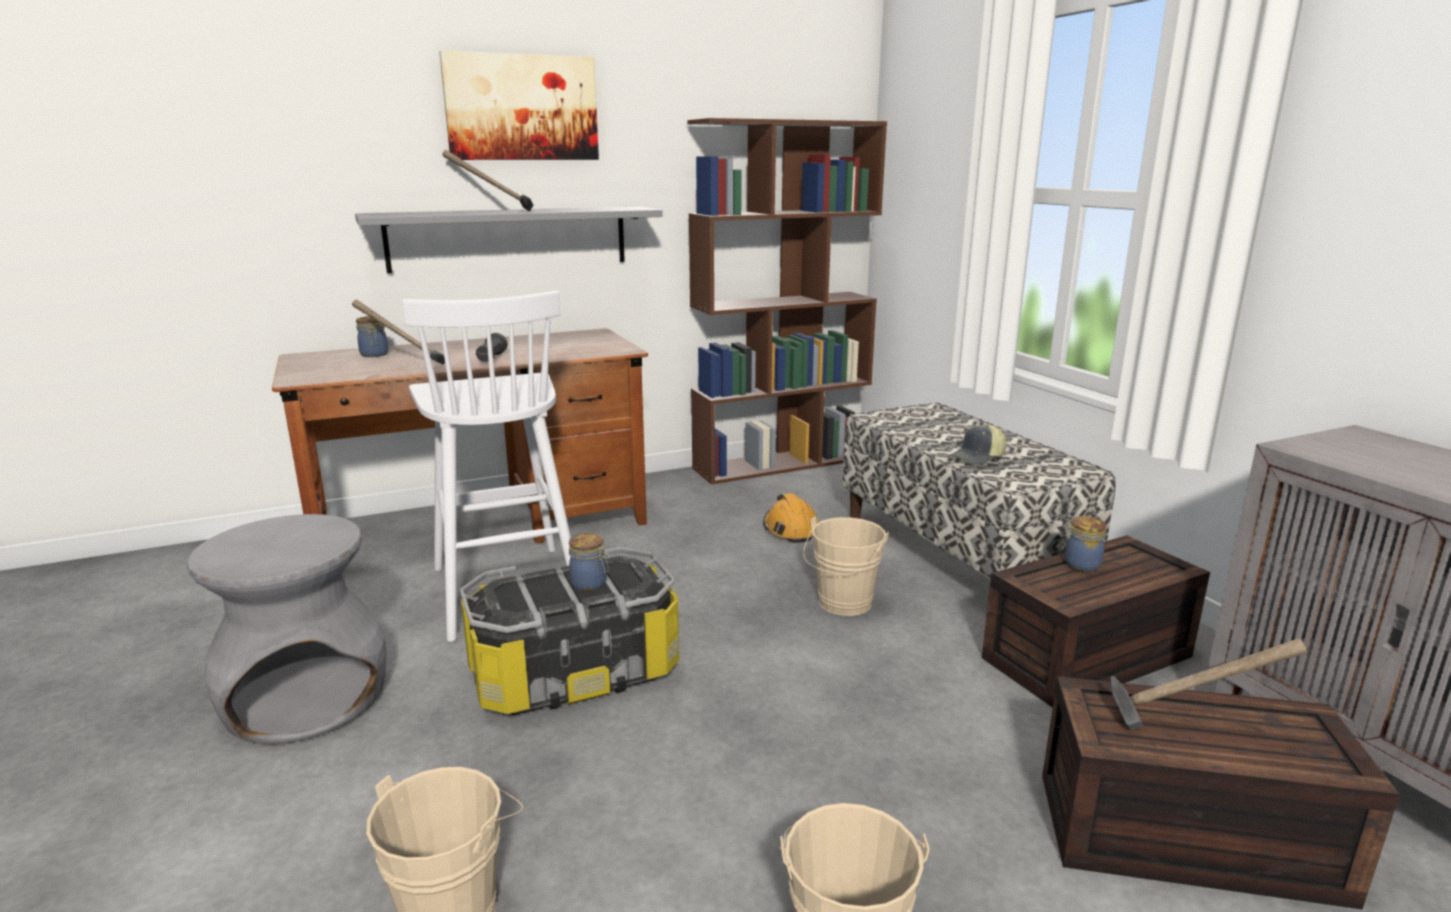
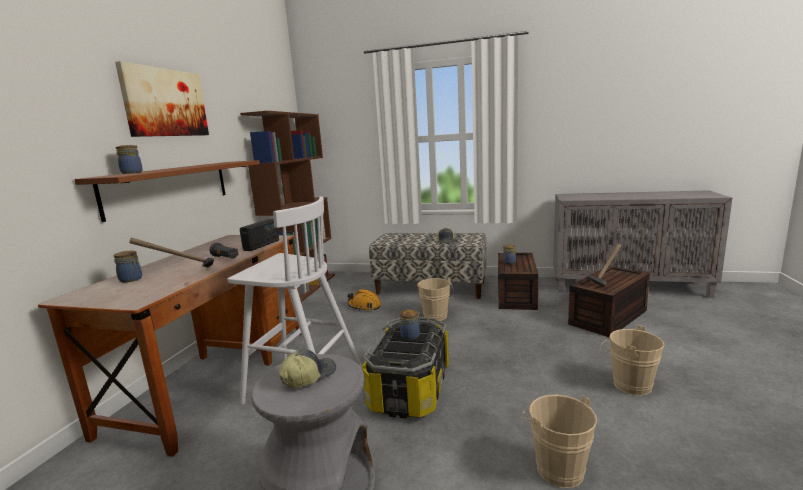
camera: 50 degrees left, 5 degrees down
grey shelf [355,207,663,274] -> brown shelf [74,160,260,222]
hammer [442,150,533,211] -> none
none -> jar [116,145,143,174]
none -> radio [240,219,279,251]
none -> cap [278,350,336,388]

